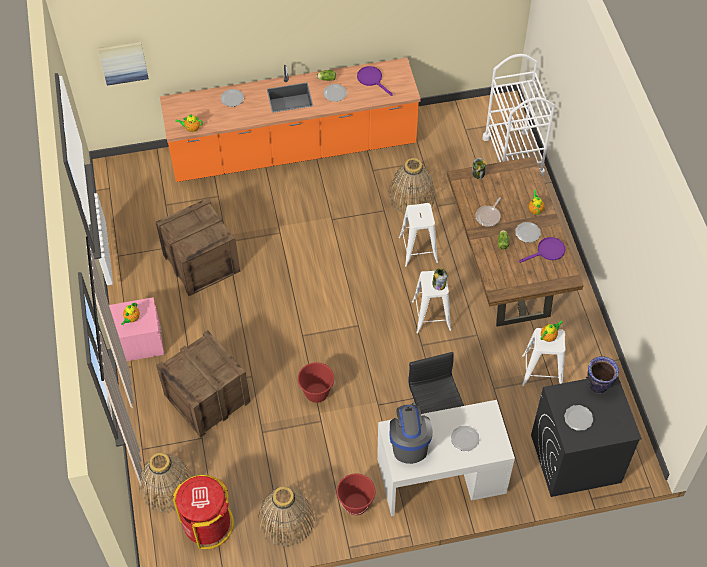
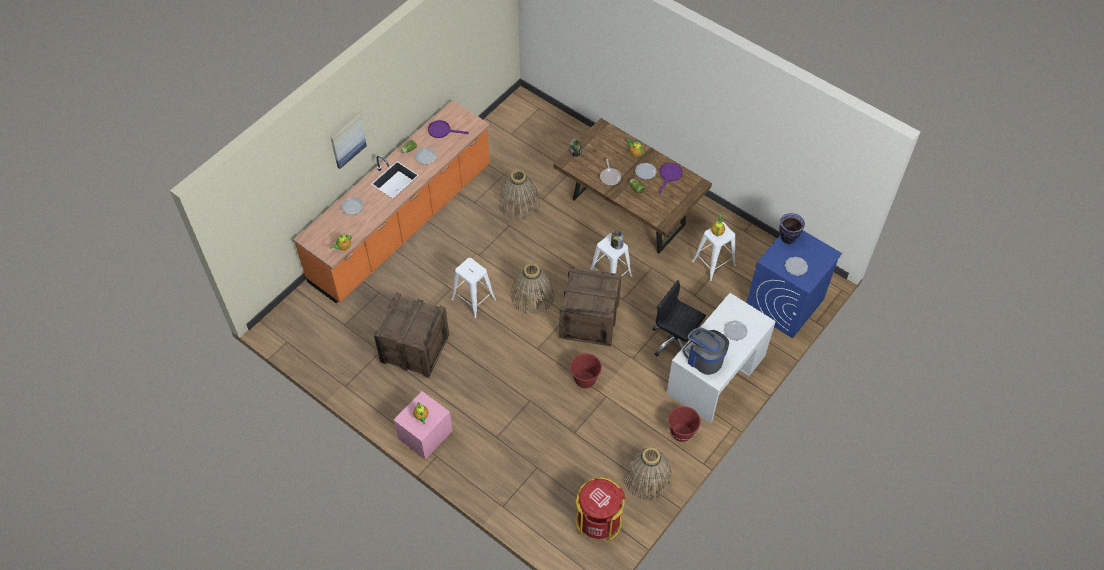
camera: 40 degrees left, 0 degrees up
picture [98,41,149,86] -> picture moved to [331,114,367,169]
basket [139,452,193,513] -> basket moved to [511,263,554,315]
crate [157,330,250,438] -> crate moved to [559,267,621,346]
white stool [399,203,438,267] -> white stool moved to [451,258,496,318]
white cart [483,54,555,176] -> none
black washing machine [531,376,642,497] -> blue washing machine [747,230,842,339]

